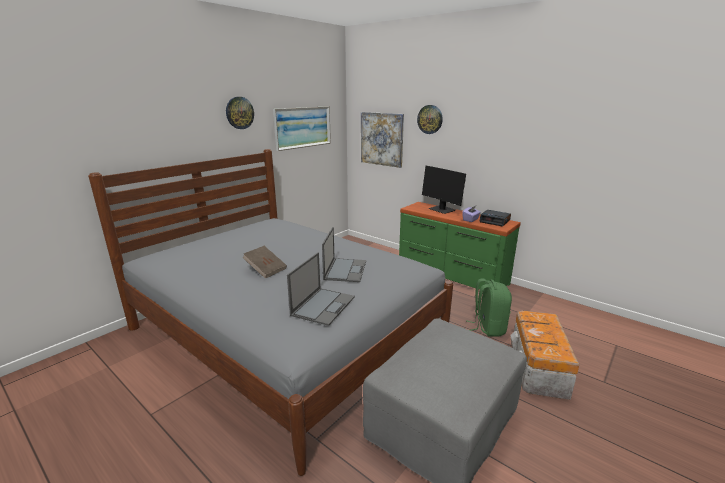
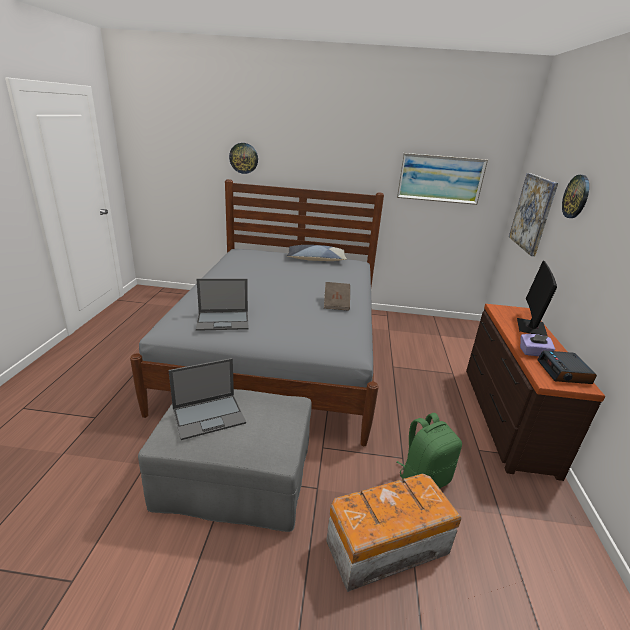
camera: 55 degrees right, 5 degrees up
wall clock [226,97,254,129] -> wall clock moved to [229,143,258,174]
brown book [243,246,287,278] -> brown book moved to [324,282,350,311]
laptop [322,227,366,282] -> laptop moved to [168,358,246,440]
green dresser [399,202,521,290] -> brown dresser [466,304,605,481]
none -> pillow [287,245,347,261]

